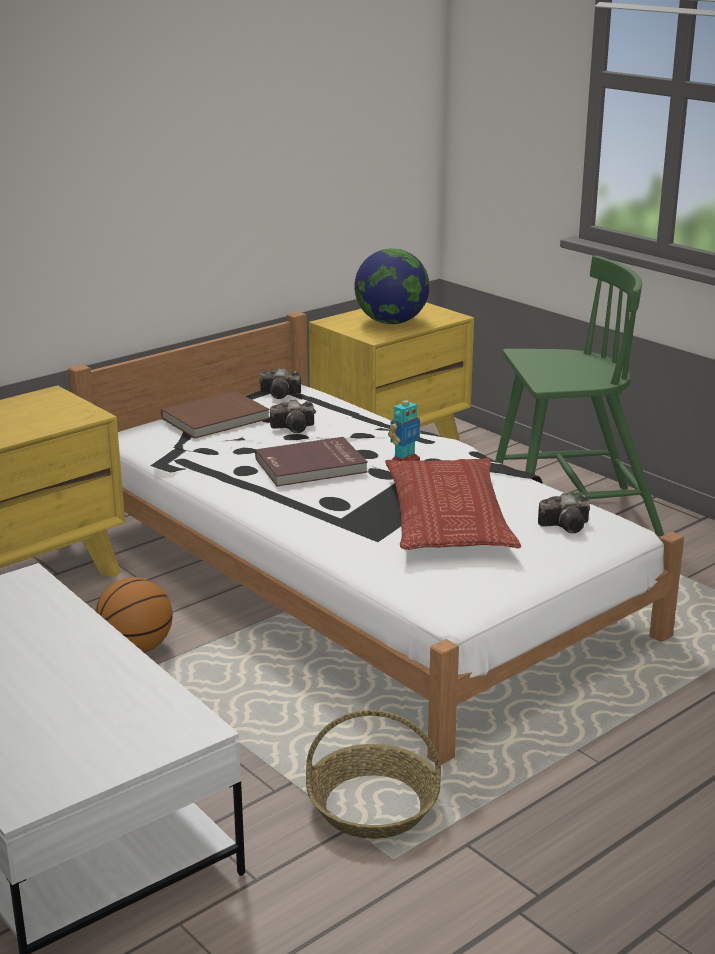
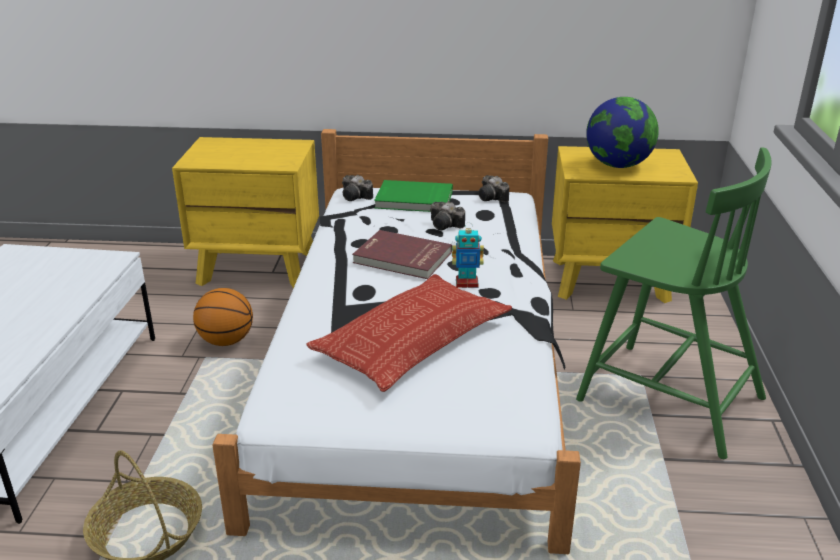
camera: 45 degrees right, 5 degrees up
brown book [161,391,270,439] -> green book [374,180,453,212]
camera [538,493,590,533] -> camera moved to [342,175,373,201]

